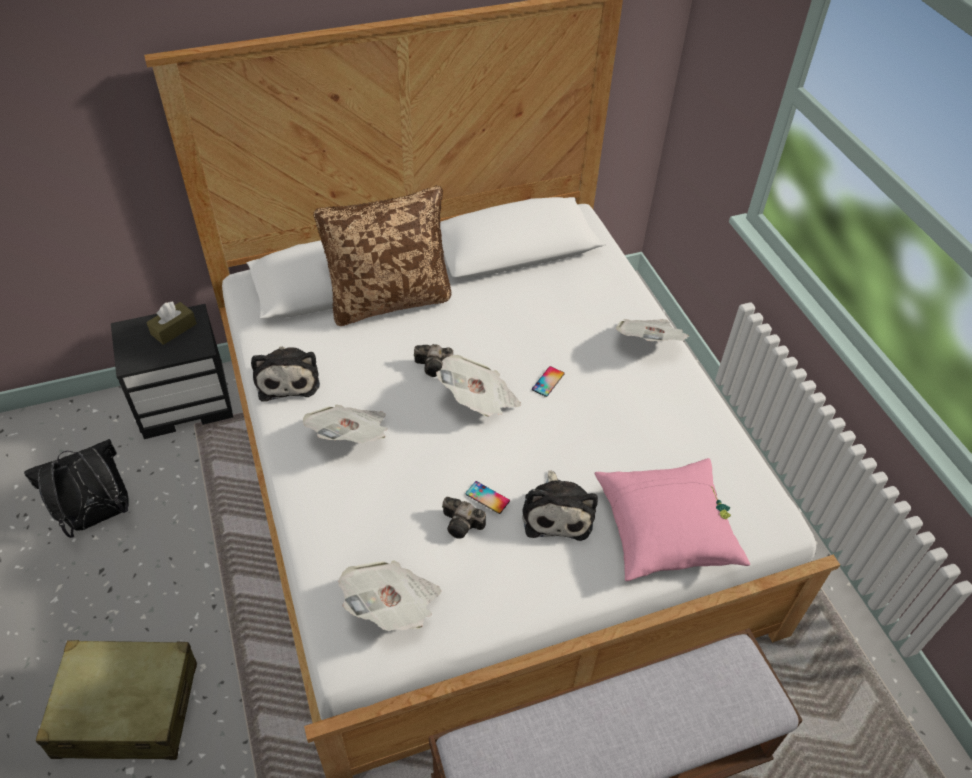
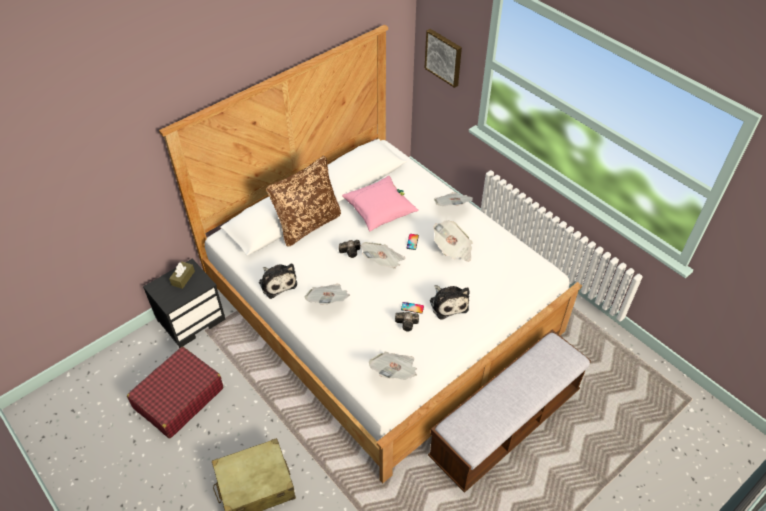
camera: 20 degrees left, 0 degrees up
black backpack [24,439,129,538] -> red suitcase [127,347,223,438]
pink pillow [595,458,750,581] -> pink pillow moved to [342,175,419,232]
none -> picture [425,29,462,88]
none -> newspaper [433,220,473,262]

